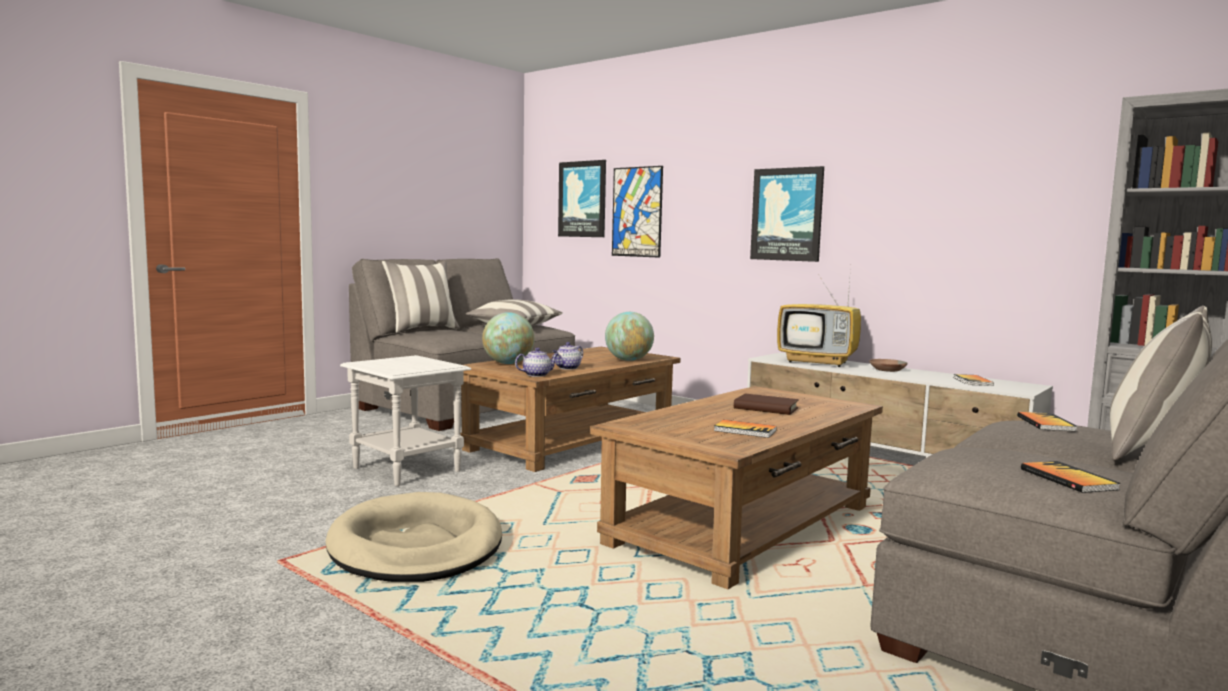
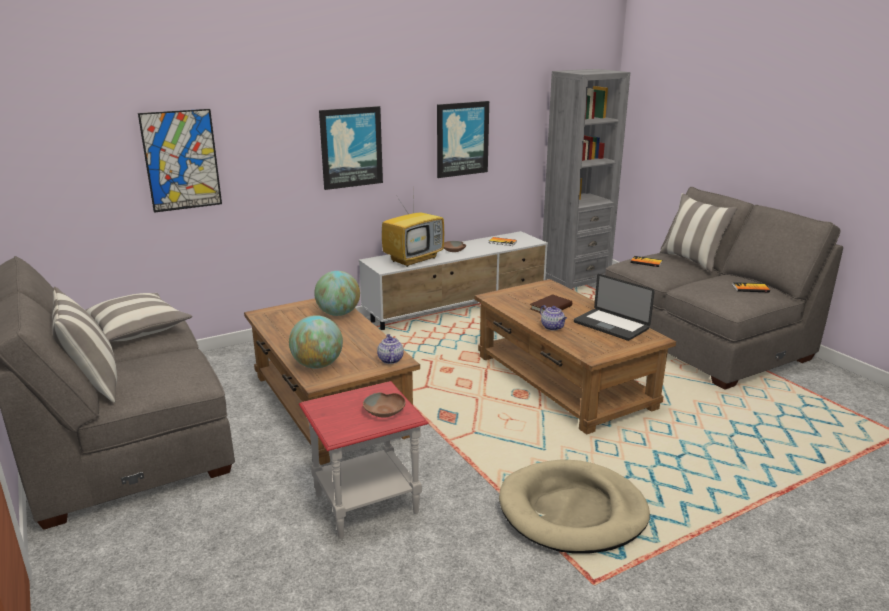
camera: 70 degrees left, 15 degrees up
white side table [340,355,471,486] -> red side table [299,381,429,539]
teapot [553,342,583,370] -> teapot moved to [540,305,567,330]
picture [558,160,606,237] -> picture moved to [437,101,489,178]
book [714,420,777,438] -> laptop [574,274,655,341]
none -> brown bowl [363,392,406,418]

